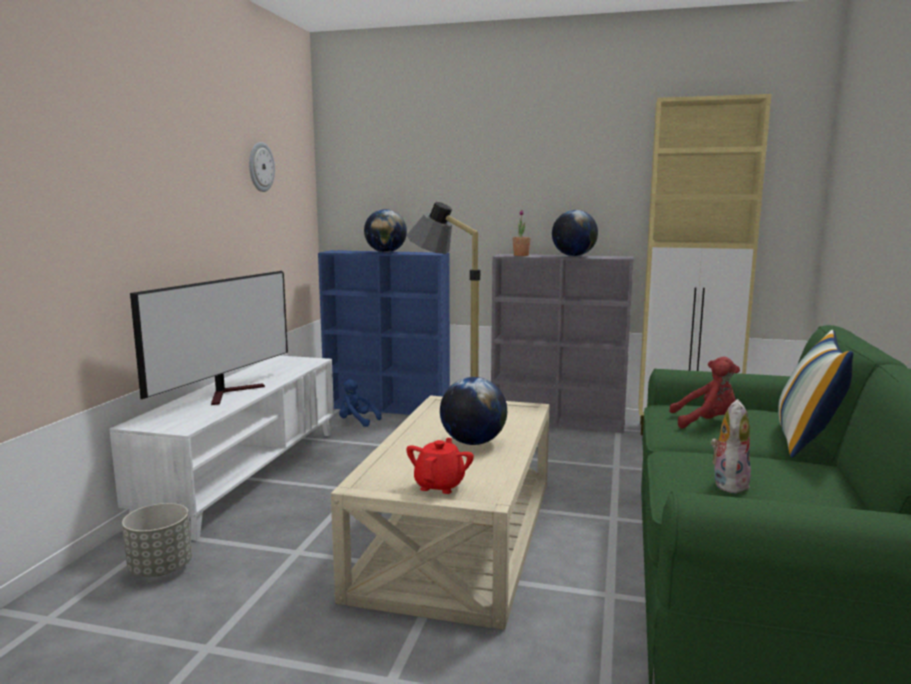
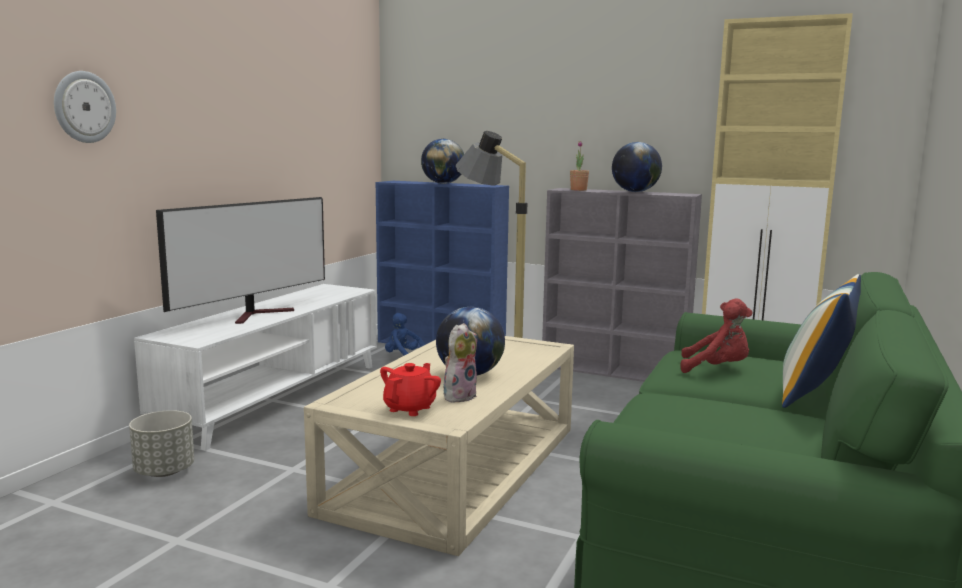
camera: 10 degrees right, 0 degrees up
wall clock [249,142,275,192] -> wall clock moved to [54,71,116,143]
plush toy [710,399,751,493] -> plush toy moved to [444,323,477,403]

